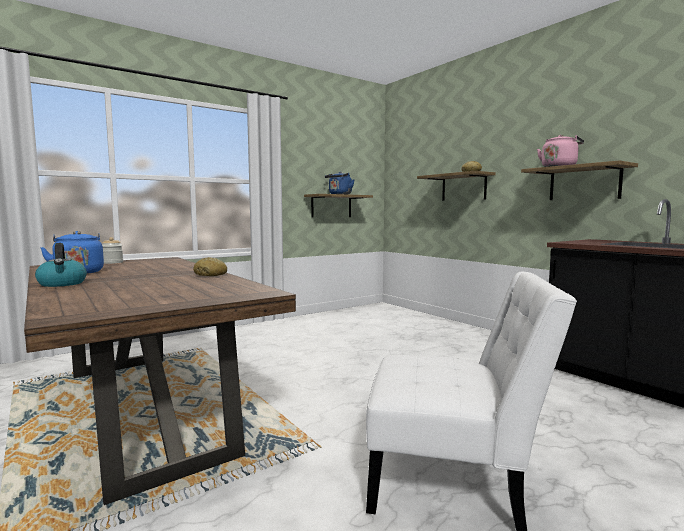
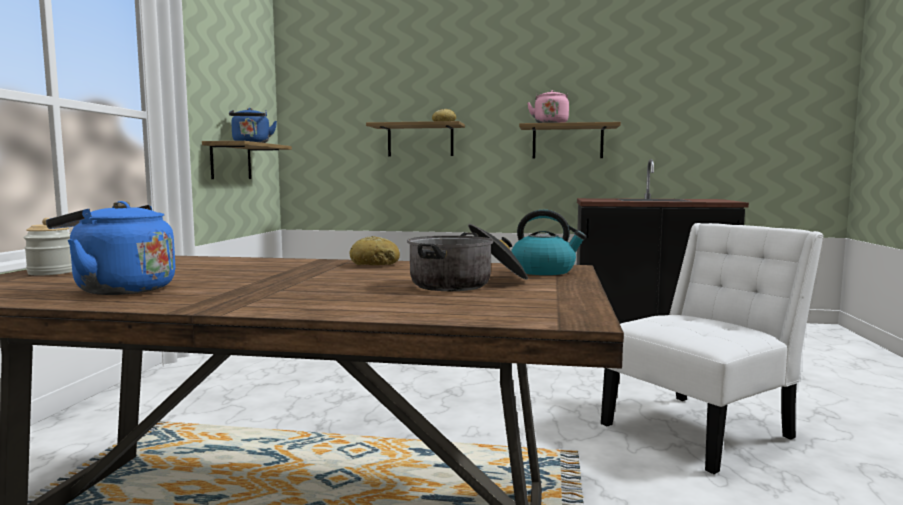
camera: 45 degrees left, 0 degrees up
kettle [35,243,87,287] -> kettle moved to [511,210,586,275]
none -> cooking pot [407,224,528,291]

